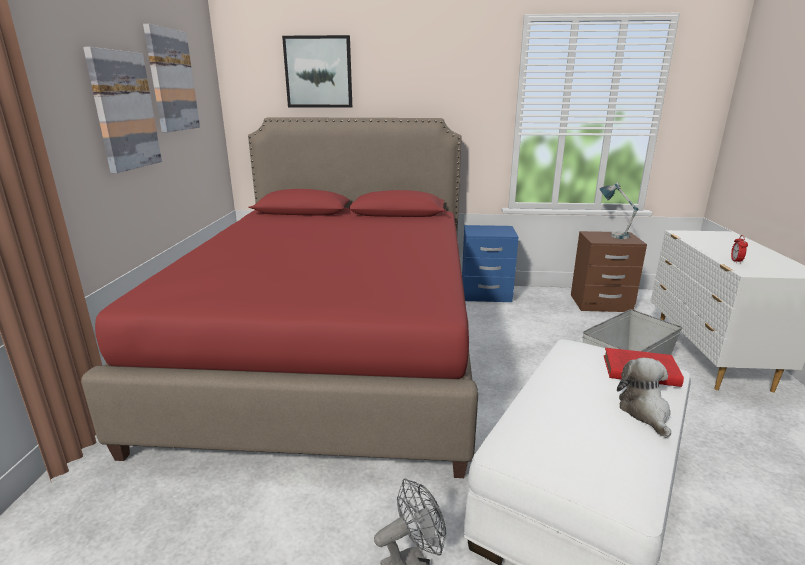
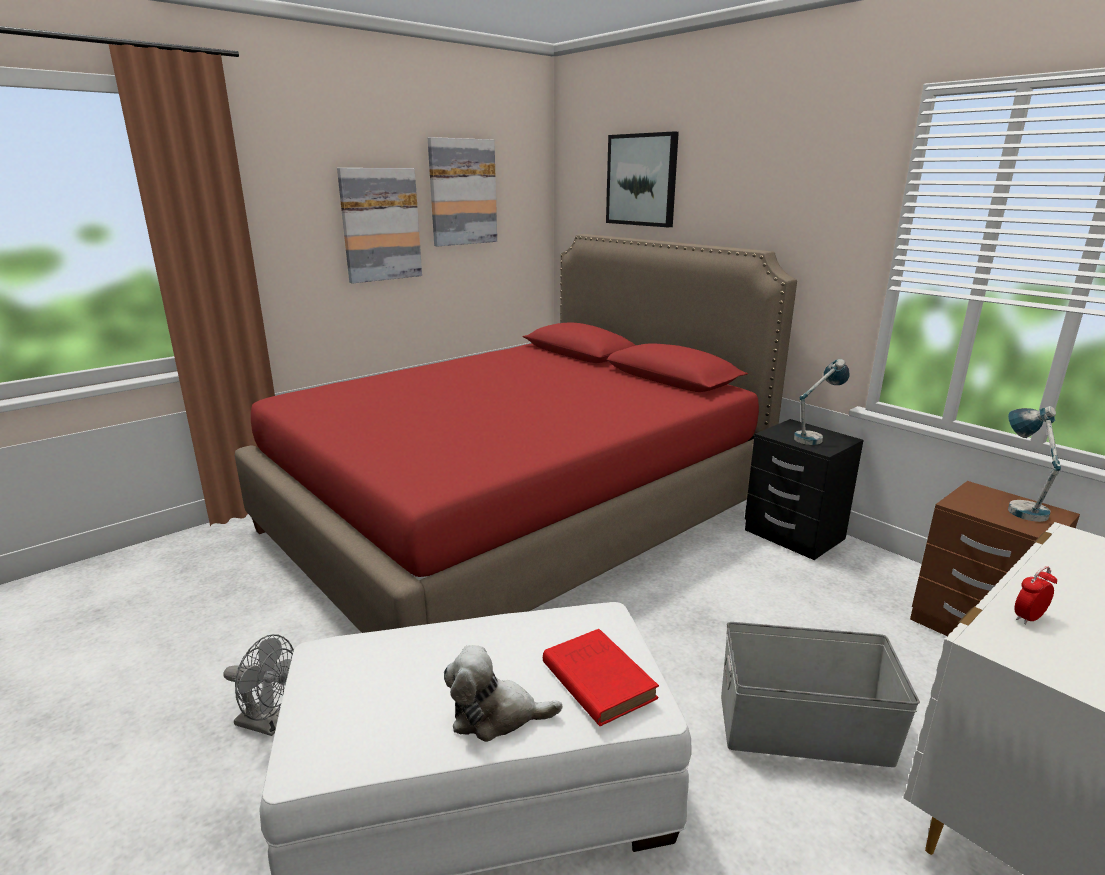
camera: 45 degrees right, 0 degrees up
blue nightstand [462,225,519,302] -> black nightstand [745,419,864,560]
plush toy [617,357,671,438] -> plush toy turned 135 degrees counterclockwise [444,645,562,742]
none -> table lamp [794,359,850,445]

